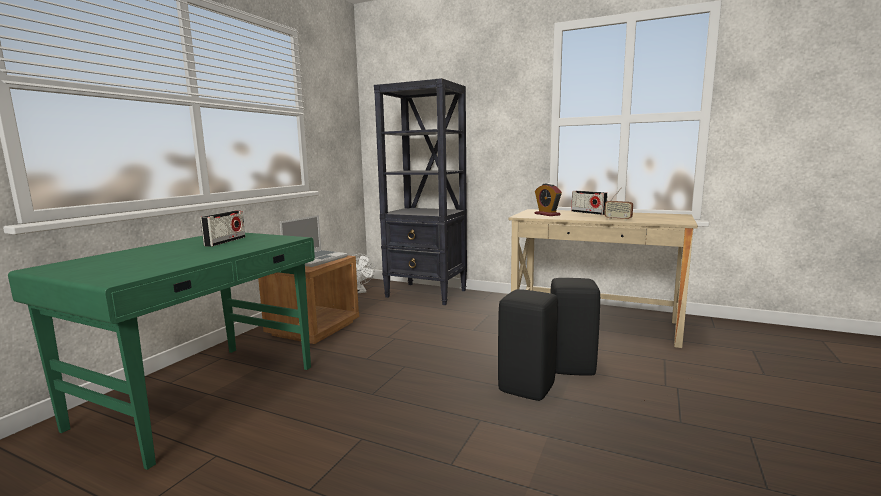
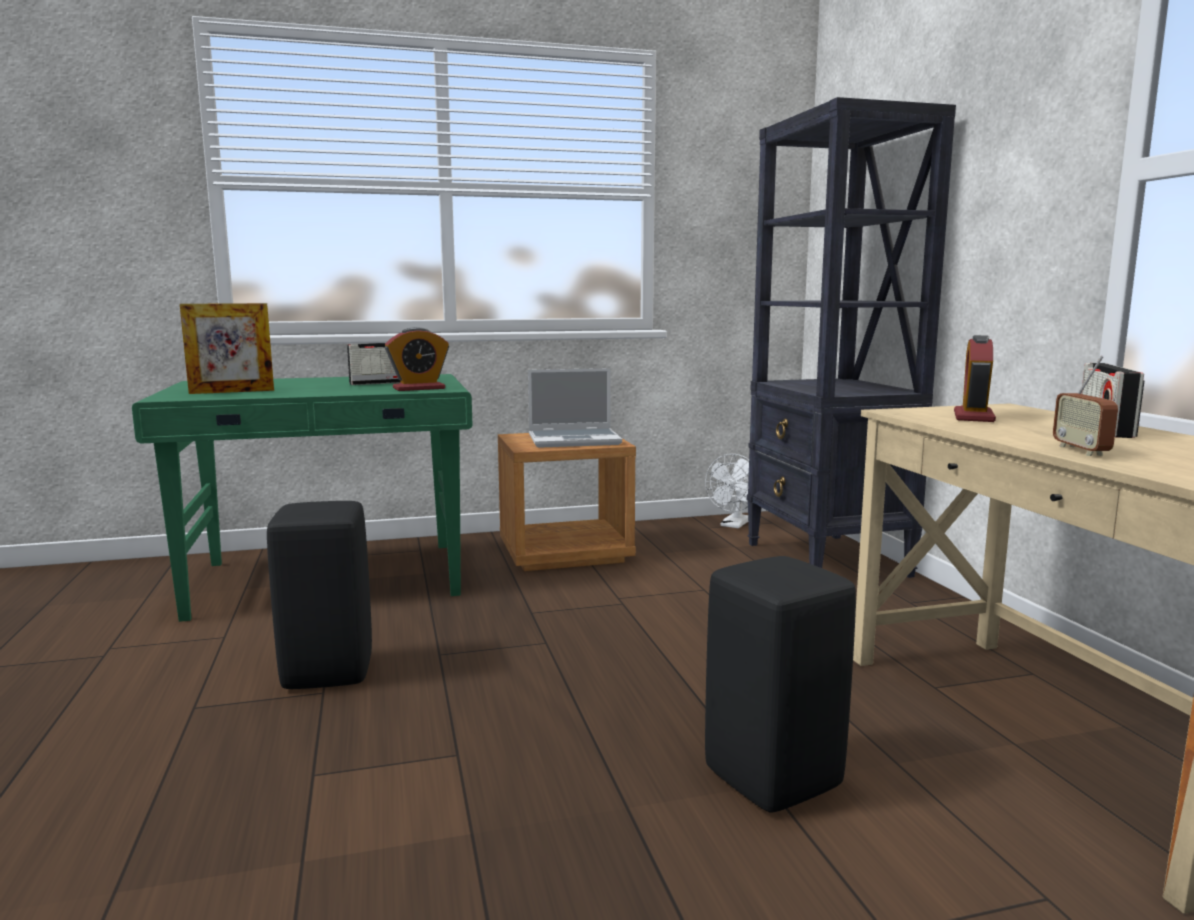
camera: 50 degrees right, 0 degrees up
black stool [498,289,558,401] -> black stool moved to [267,501,372,689]
none -> picture frame [180,303,274,394]
none -> alarm clock [385,327,449,391]

